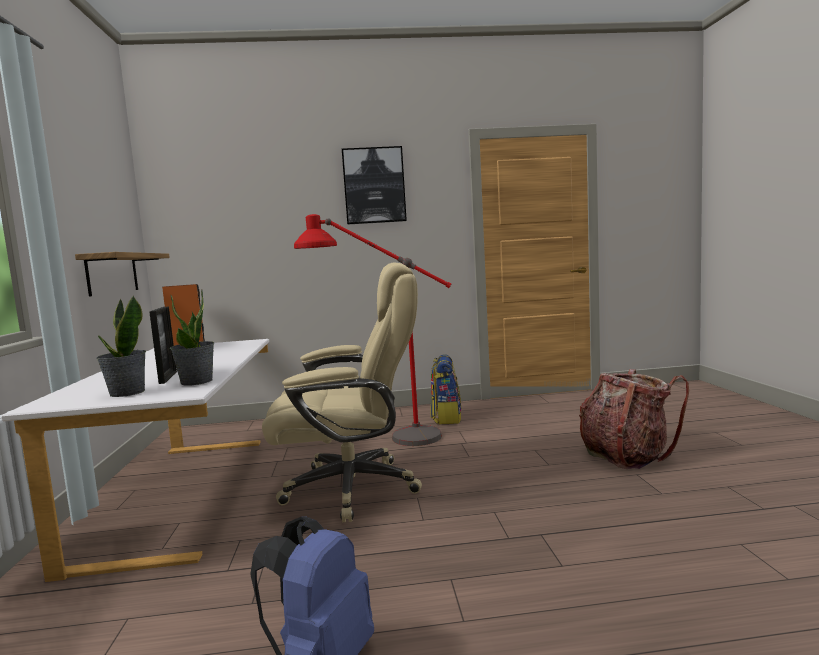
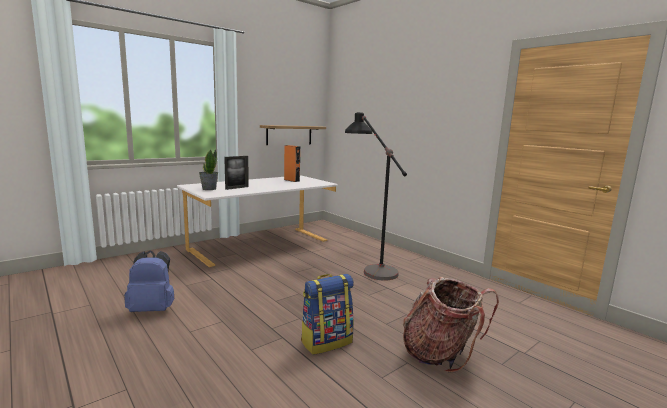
camera: 55 degrees right, 5 degrees up
potted plant [170,290,214,386] -> none
beige office chair [262,263,422,522] -> none
red floor lamp [294,214,452,446] -> black floor lamp [345,112,407,281]
picture [342,146,407,225] -> none
backpack [430,355,461,424] -> backpack moved to [301,274,354,355]

